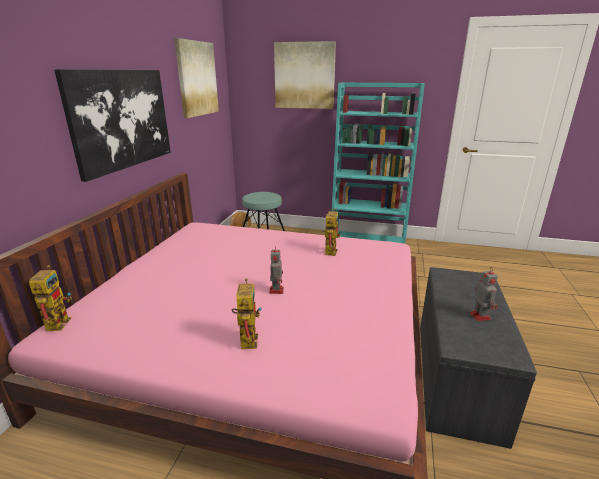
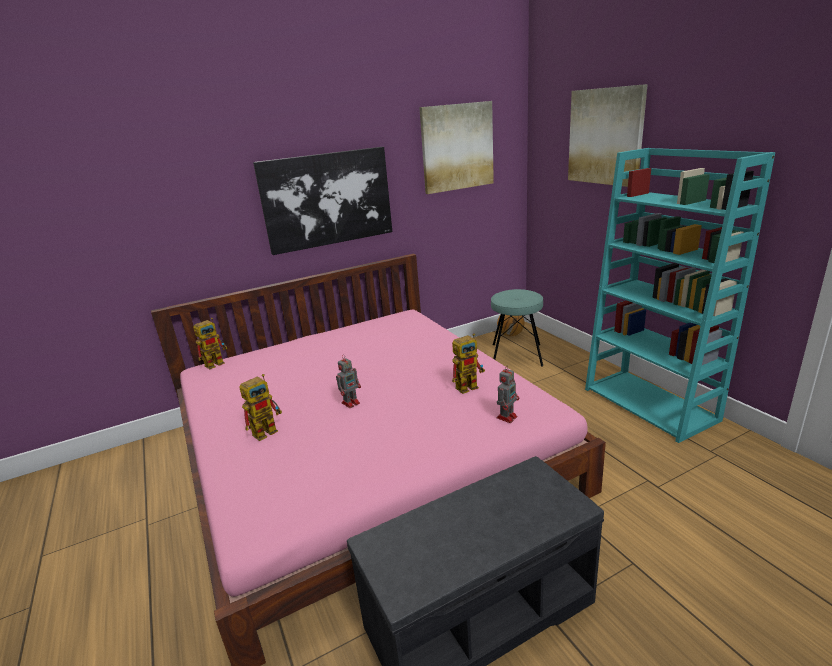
camera: 50 degrees right, 0 degrees up
toy robot [470,268,498,321] -> toy robot moved to [497,365,519,423]

